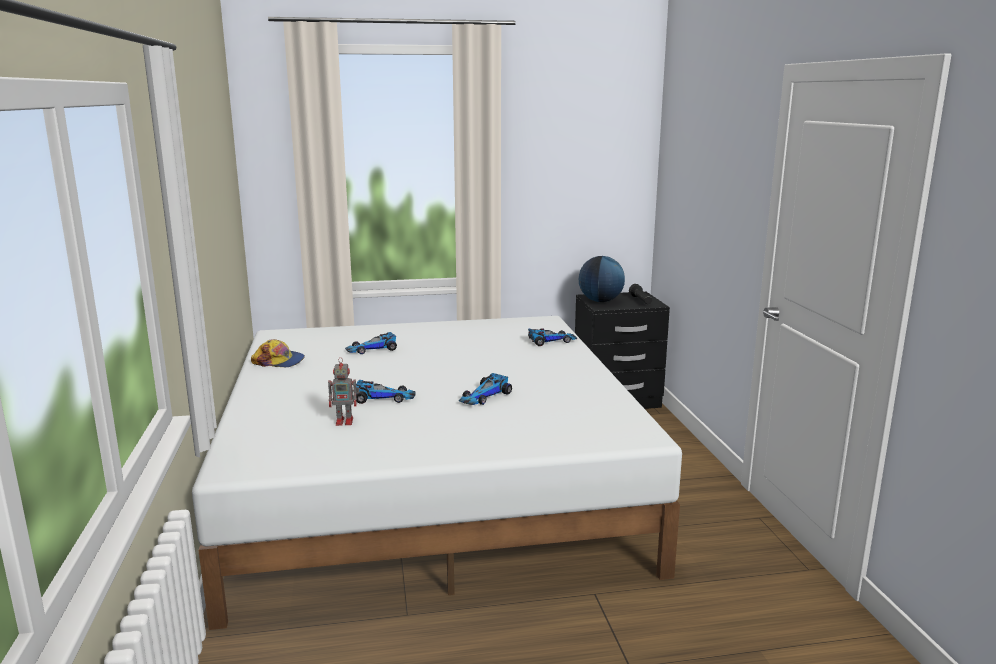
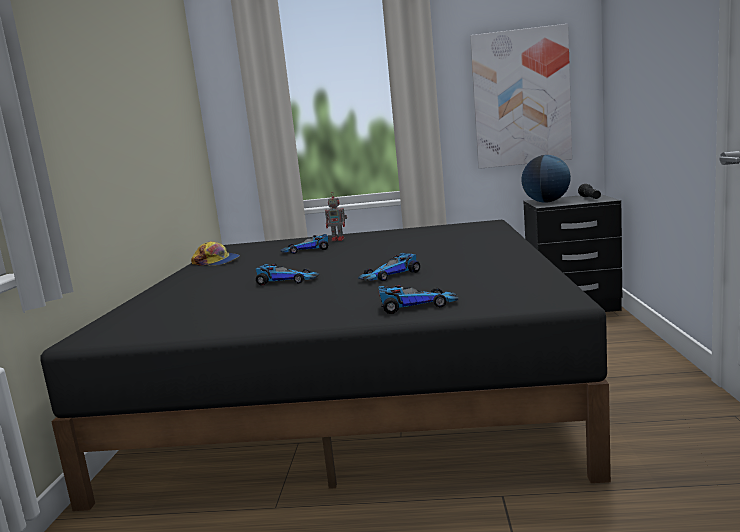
camera: 15 degrees right, 5 degrees down
white bed [192,316,682,630] -> black bed [40,220,611,511]
toy robot [328,357,359,426] -> toy robot moved to [325,193,347,241]
toy car [528,328,577,346] -> toy car moved to [379,285,458,314]
none -> picture [470,24,572,169]

